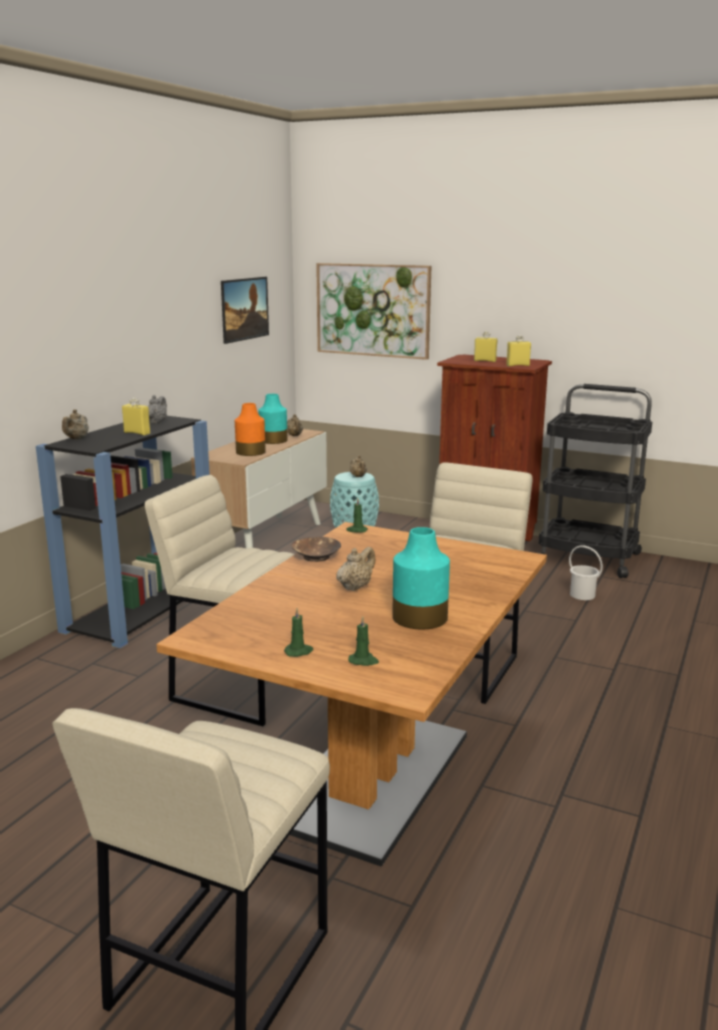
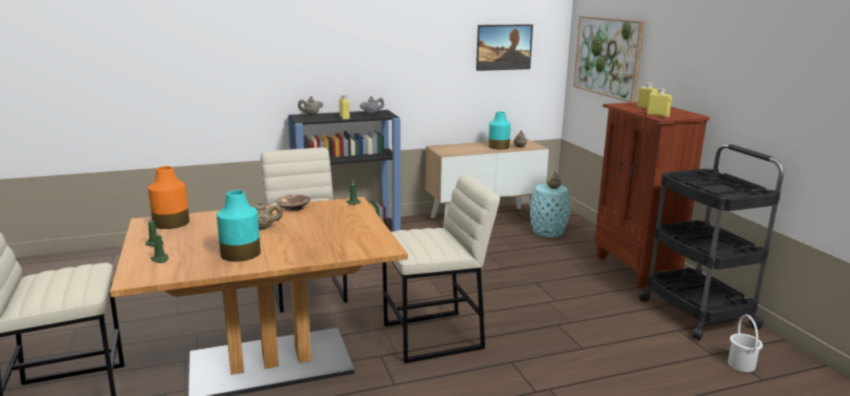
camera: 45 degrees right, 0 degrees up
orange vase [235,403,266,456] -> orange vase moved to [148,166,190,229]
white bucket [569,545,603,600] -> white bucket moved to [728,315,763,372]

